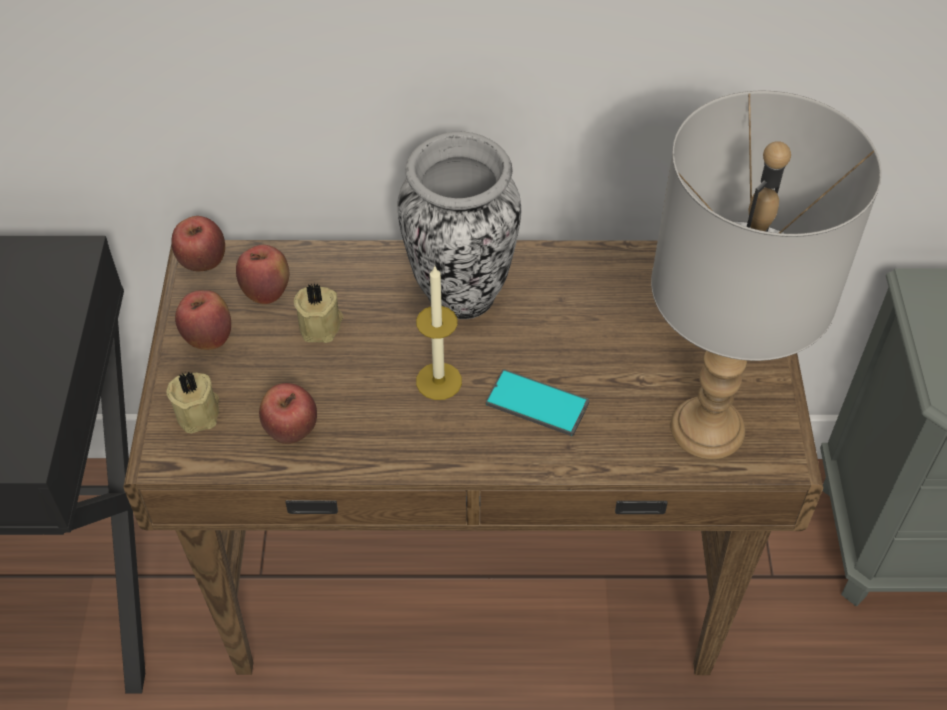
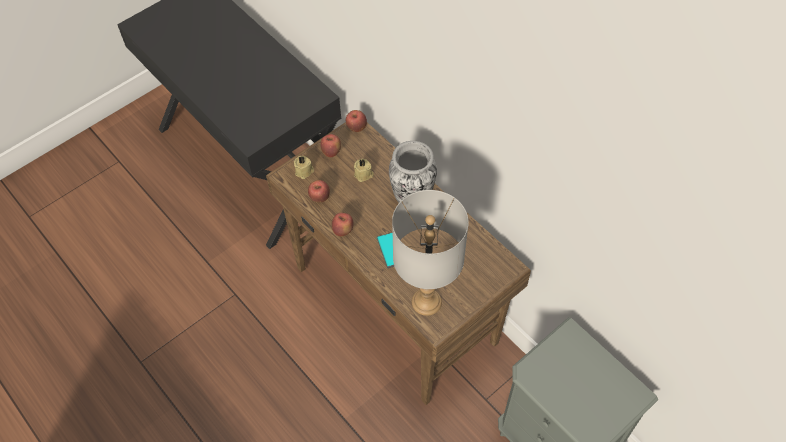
camera: 50 degrees right, 5 degrees up
apple [236,245,289,304] -> apple moved to [332,213,354,236]
candle [416,265,462,400] -> none

